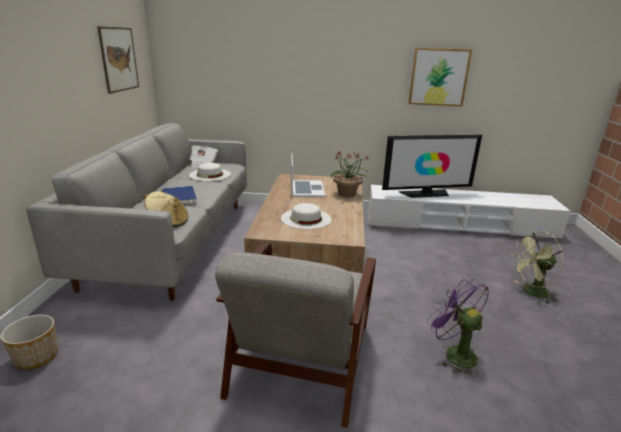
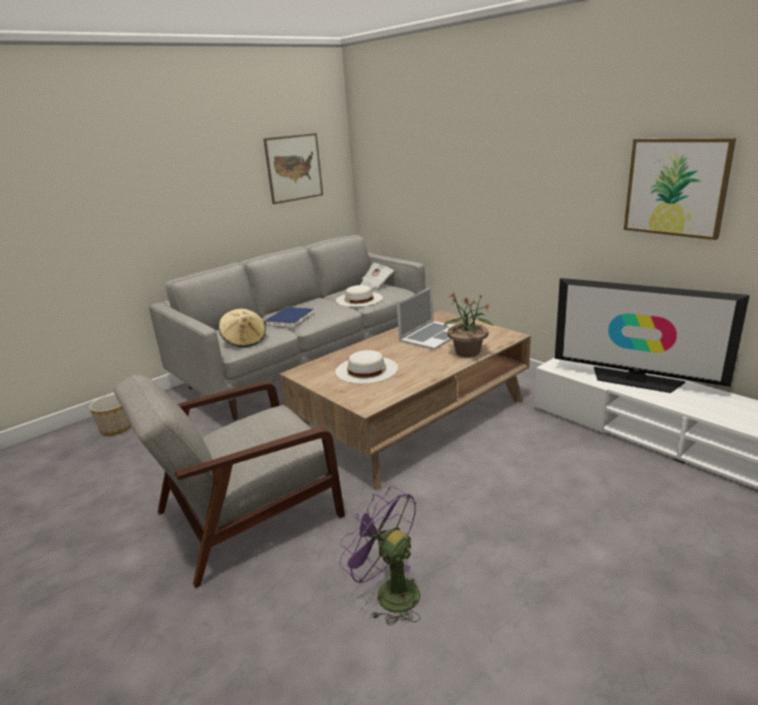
camera: 45 degrees right, 0 degrees up
purple fan [427,278,489,377] -> purple fan turned 60 degrees counterclockwise [339,486,421,625]
green fan [511,231,563,304] -> none

